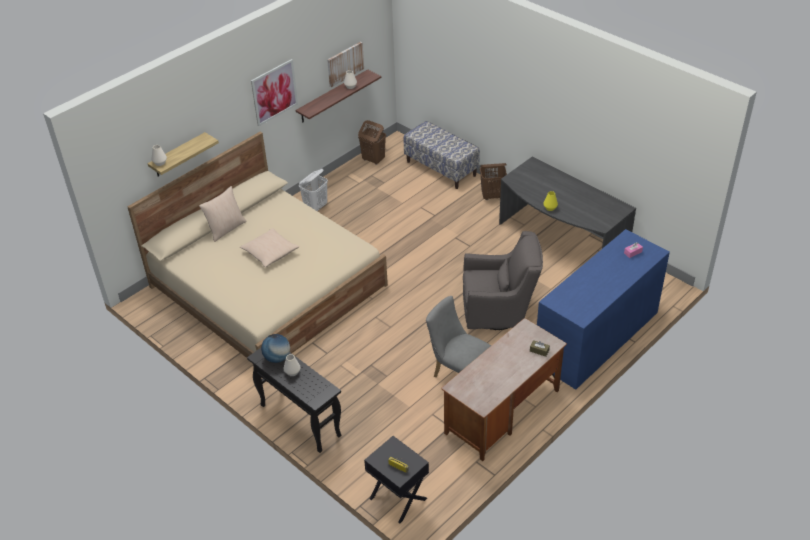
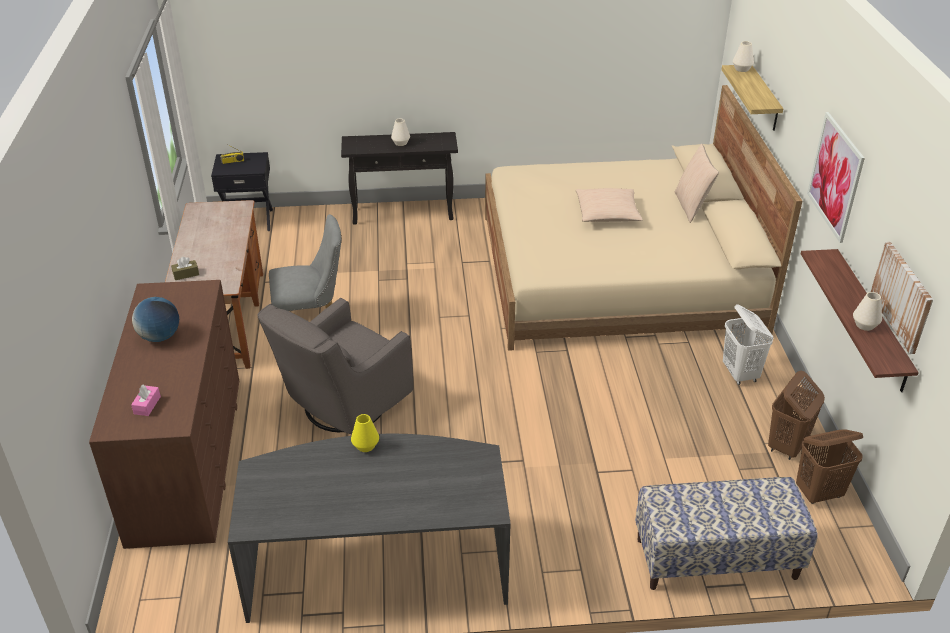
camera: 130 degrees right, 5 degrees down
globe [261,334,290,363] -> globe moved to [132,297,179,342]
brown laundry basket [480,163,507,200] -> brown laundry basket moved to [768,371,825,460]
blue dresser [537,229,670,390] -> brown dresser [89,280,239,549]

